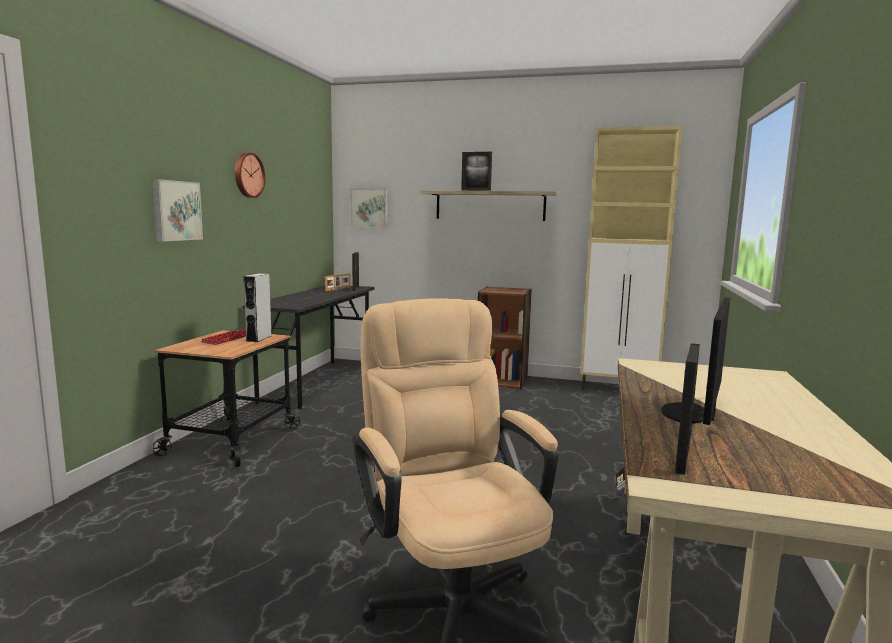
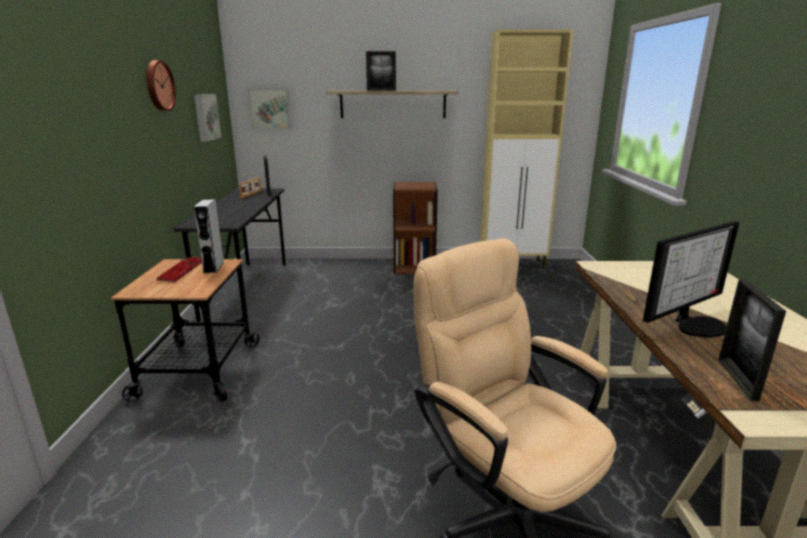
camera: 15 degrees left, 10 degrees up
picture [152,179,203,242] -> picture moved to [194,94,221,142]
monitor [661,298,730,425] -> monitor turned 135 degrees counterclockwise [643,221,739,338]

